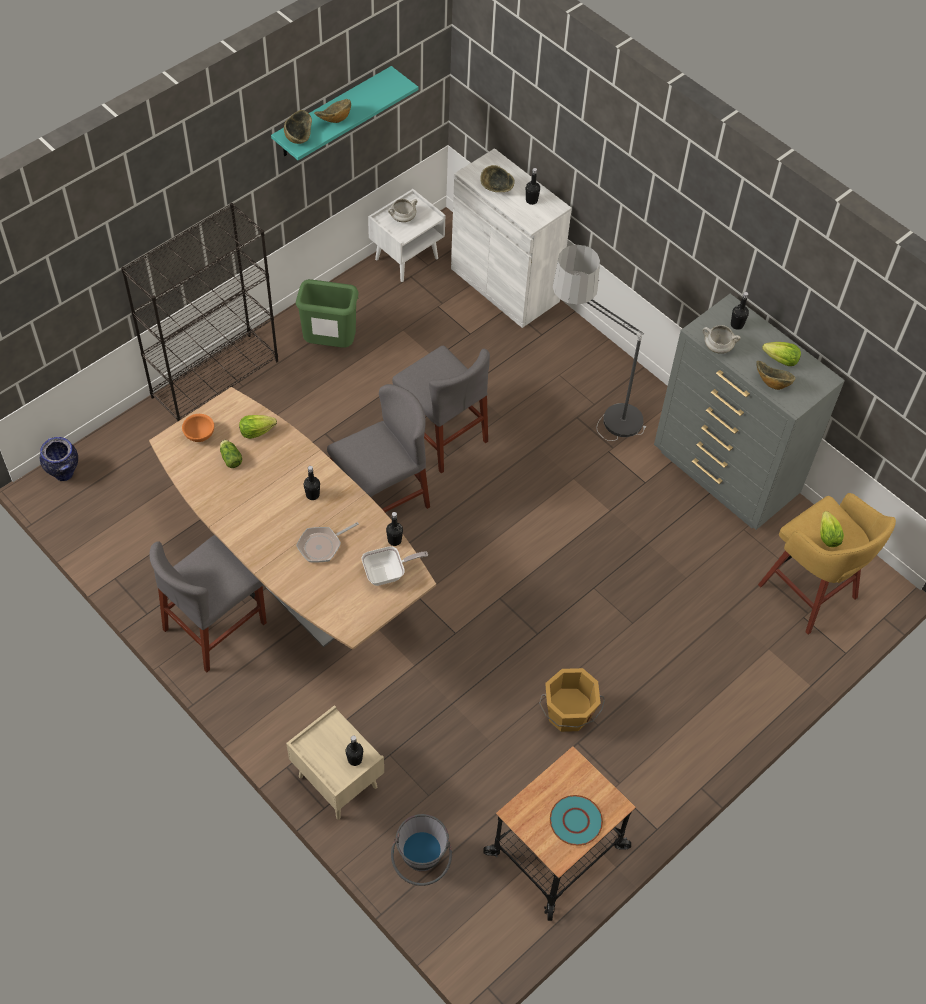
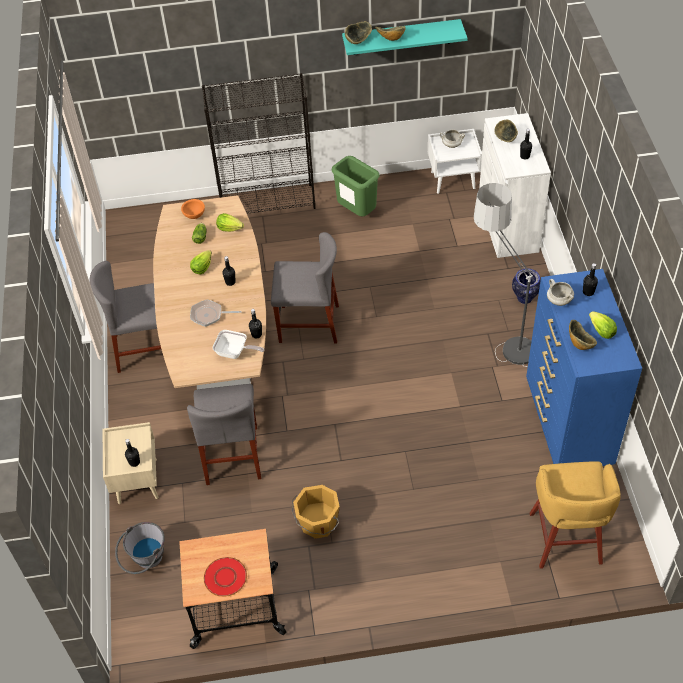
camera: 40 degrees right, 5 degrees down
vase [40,437,78,481] -> vase moved to [512,268,541,304]
grey chair [392,345,490,473] -> grey chair moved to [187,384,261,485]
turquoise plate [550,795,603,846] -> red plate [204,557,247,597]
grey dresser [654,294,845,530] -> blue dresser [526,269,642,466]
lettuce [820,511,844,547] -> lettuce moved to [190,250,212,274]

